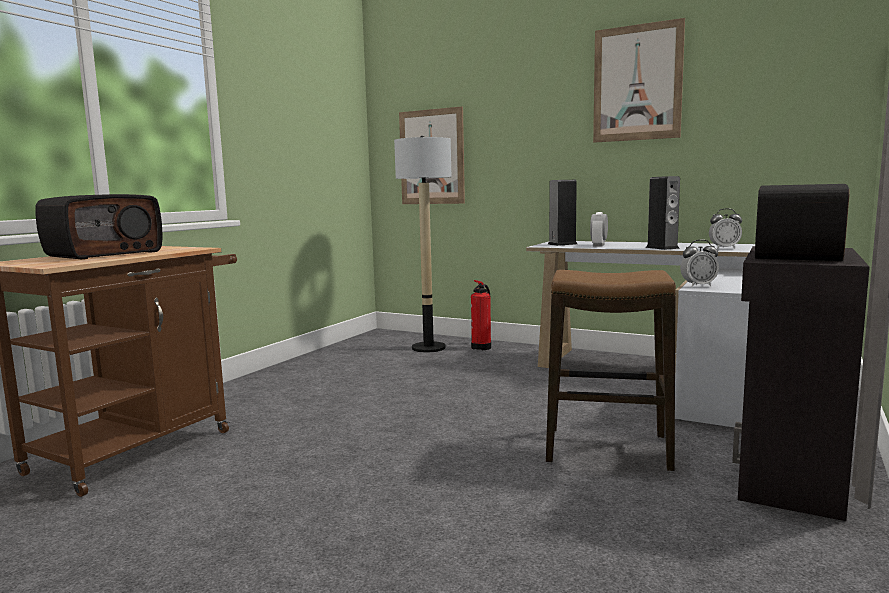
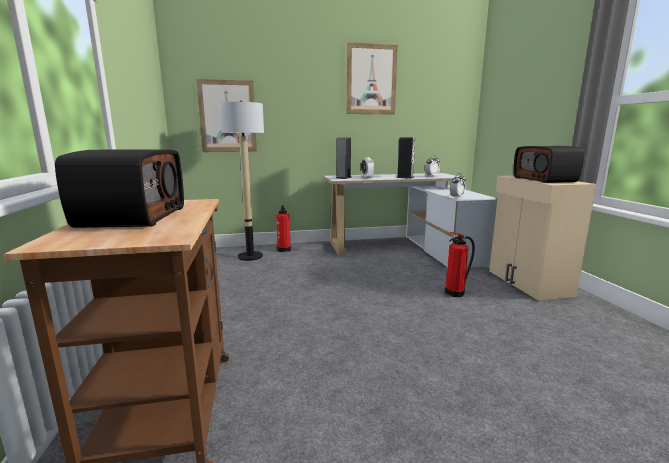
camera: 40 degrees left, 5 degrees up
stool [546,270,676,471] -> fire extinguisher [445,232,475,297]
black cabinet [732,246,870,521] -> beige cabinet [489,175,597,300]

